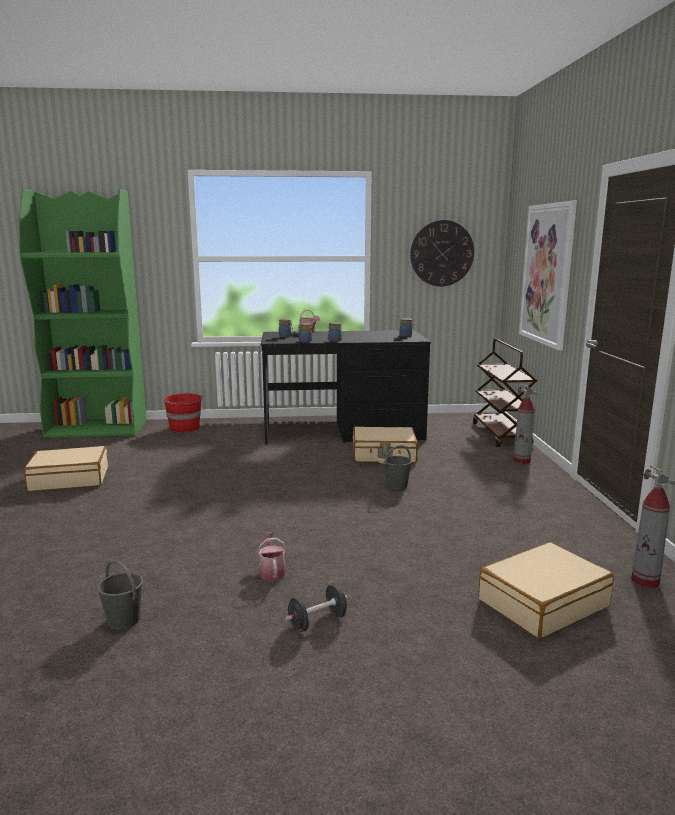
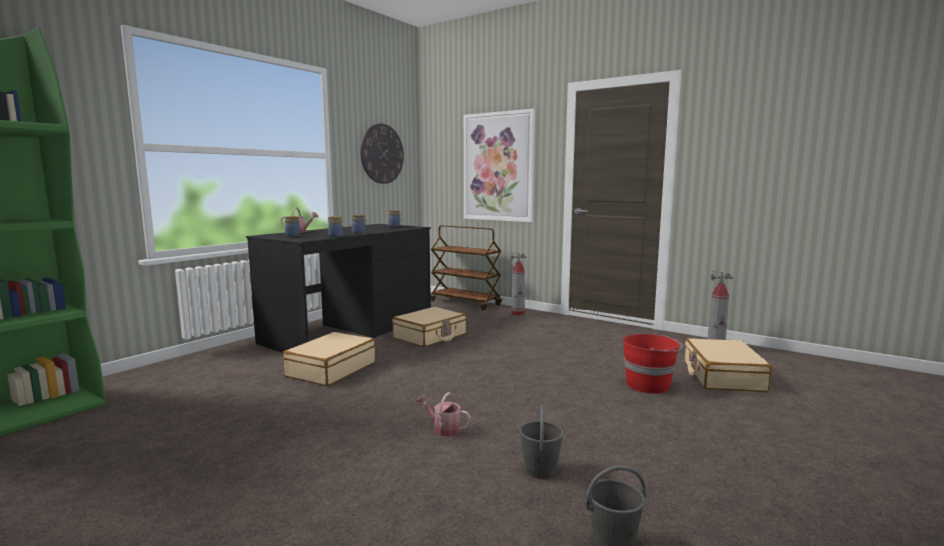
camera: 50 degrees left, 5 degrees down
beige suitcase [24,446,108,492] -> beige suitcase moved to [283,332,375,386]
red bucket [163,393,203,433] -> red bucket moved to [623,332,682,394]
watering can [257,532,287,581] -> watering can moved to [416,392,471,437]
black dumbbell [286,584,348,632] -> none
grey bucket [384,445,412,490] -> grey bucket moved to [519,405,564,479]

